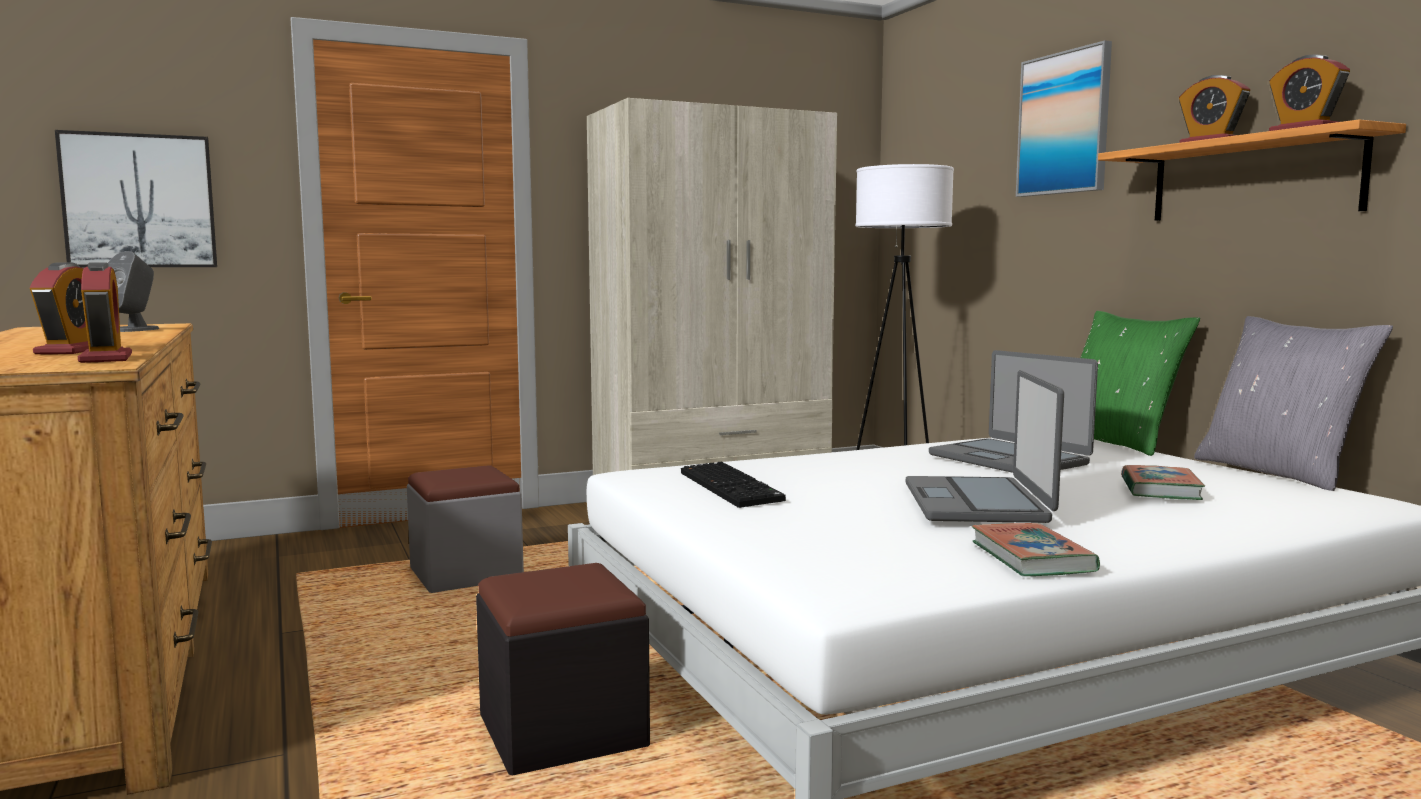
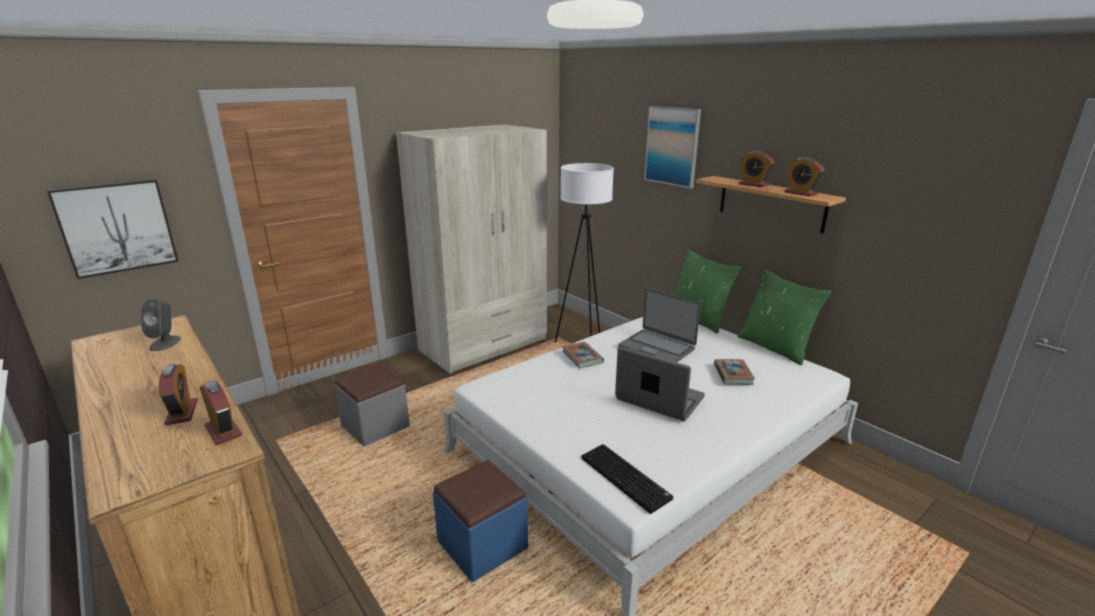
camera: 15 degrees left, 15 degrees up
black ottoman [476,563,650,775] -> blue ottoman [433,460,528,582]
keyboard [681,461,786,508] -> keyboard moved to [581,444,673,514]
laptop [906,370,1064,523] -> laptop turned 135 degrees clockwise [615,347,705,421]
book [972,523,1100,576] -> book moved to [562,342,604,368]
grey pillow [1194,316,1393,491] -> green pillow [737,269,831,365]

